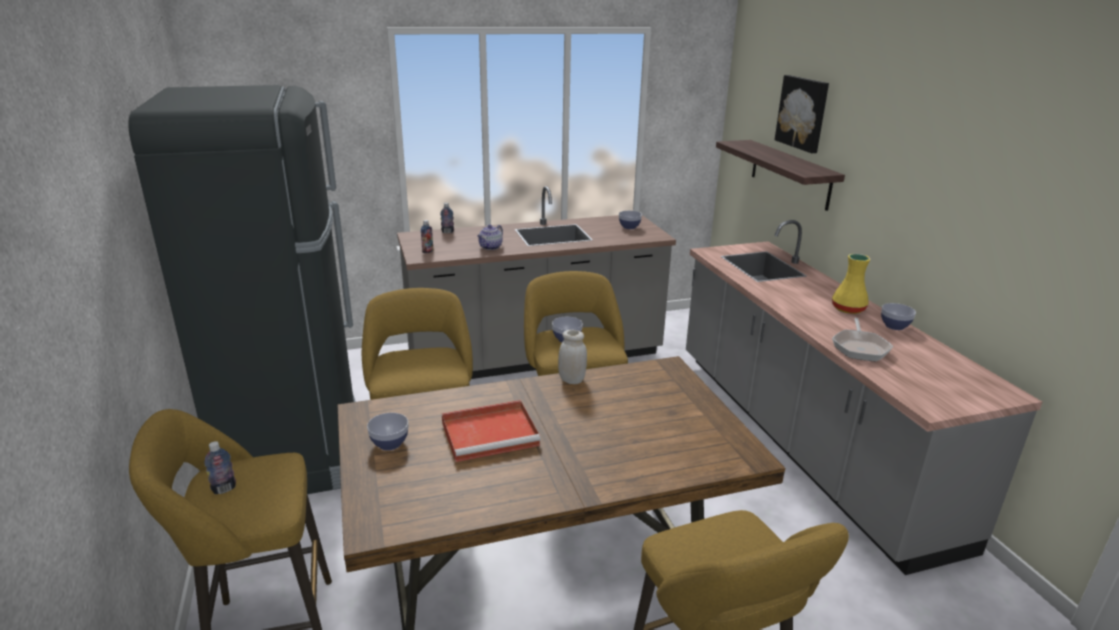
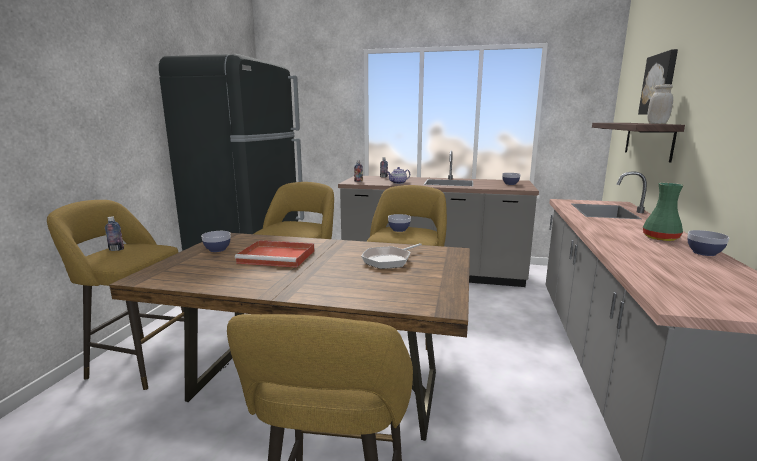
camera: 30 degrees right, 10 degrees down
white jar [558,330,587,384] -> white jar moved to [647,84,673,124]
yellow vase [832,254,871,314] -> green vase [643,183,684,241]
frying pan [832,318,893,361] -> frying pan moved to [361,243,422,269]

